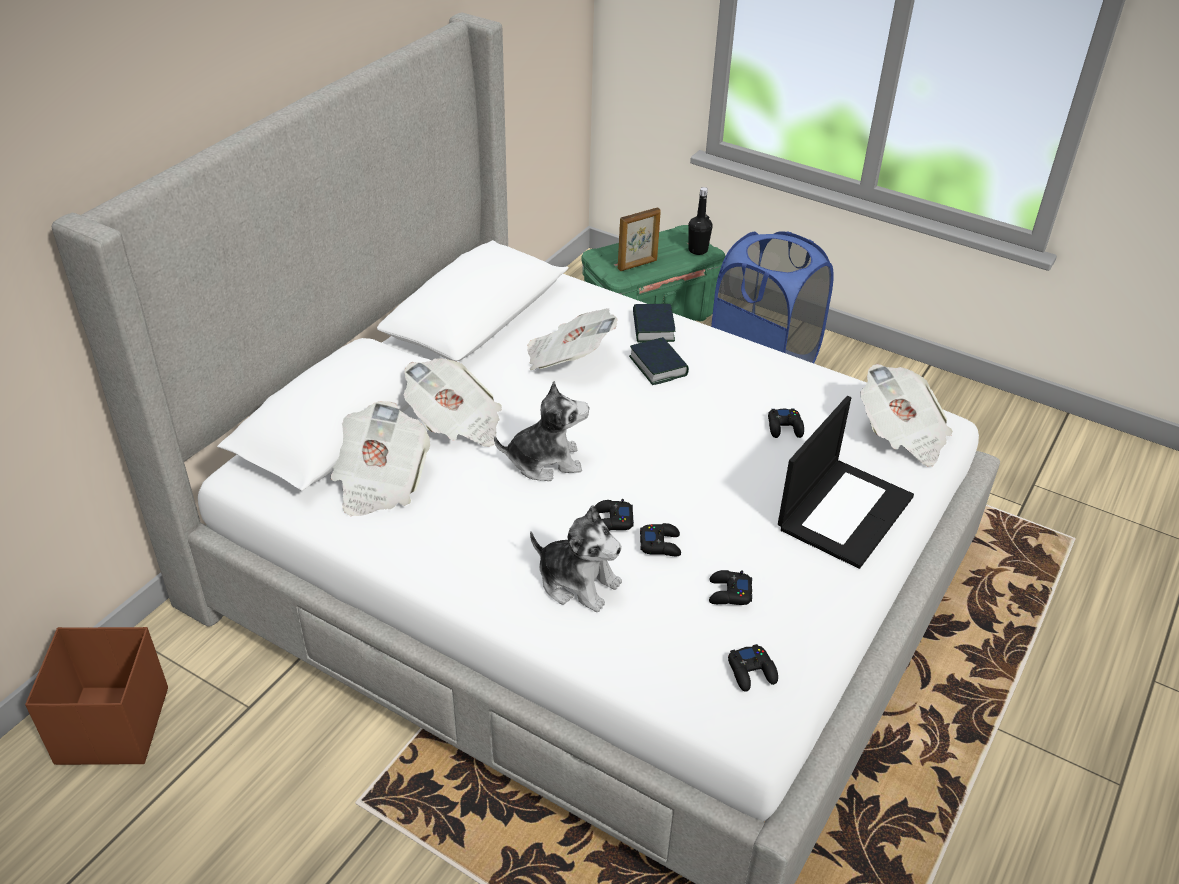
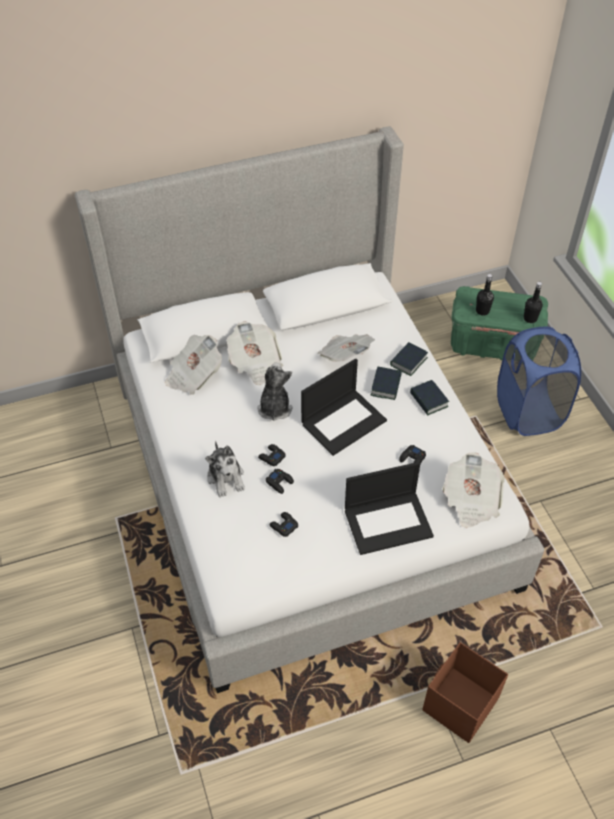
camera: 40 degrees right, 10 degrees up
brown storage box [25,627,168,765] -> brown storage box moved to [422,642,508,743]
plush toy [494,381,589,481] -> plush toy turned 120 degrees counterclockwise [257,363,293,421]
picture frame [618,207,661,271] -> black bottle [476,274,494,316]
black game controller [728,644,778,692] -> none
none -> laptop [301,358,387,456]
none -> book [410,380,449,415]

